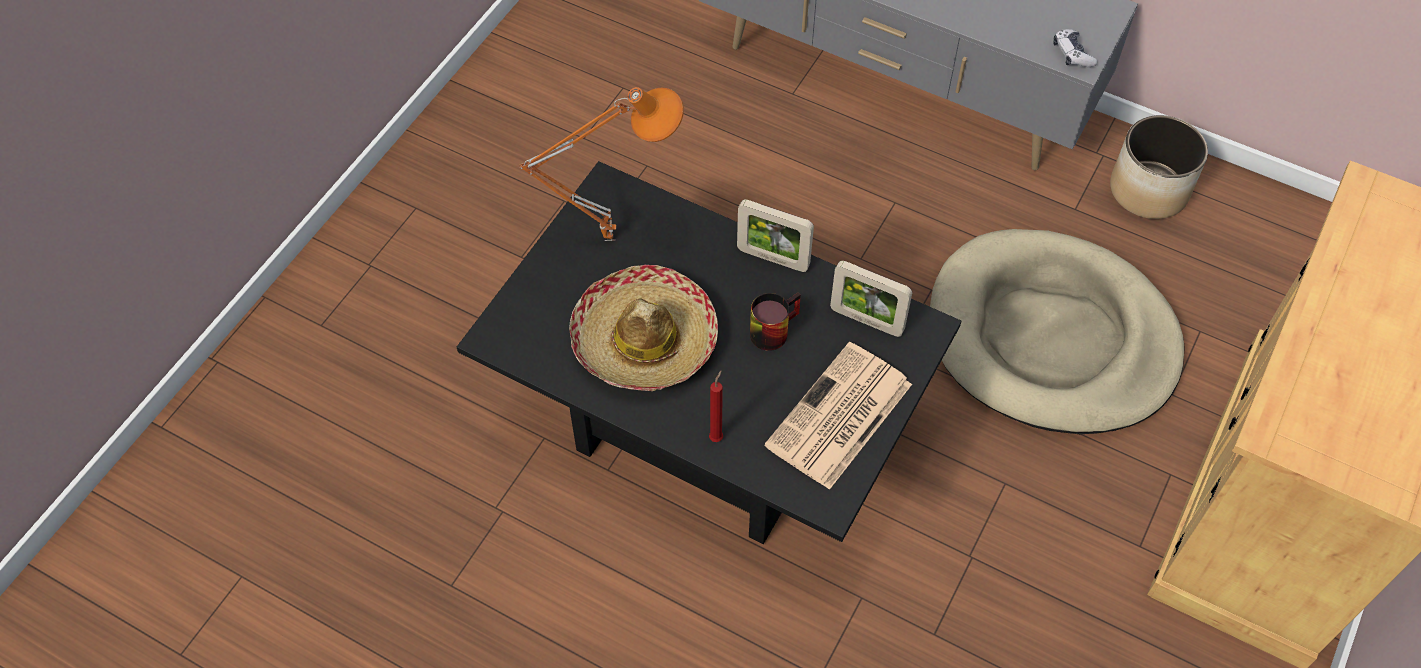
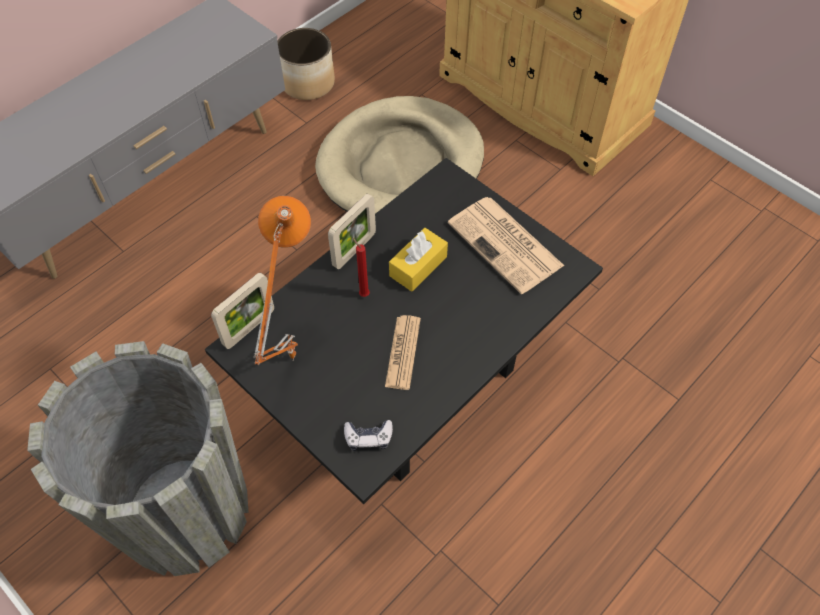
camera: 75 degrees left, 0 degrees up
hat [569,265,718,391] -> newspaper [385,315,421,390]
red candle [709,371,723,442] -> red candle moved to [352,237,370,297]
mug [750,292,801,351] -> yellow tissue box [389,228,448,292]
picture frame [830,261,912,337] -> picture frame moved to [211,273,274,349]
game controller [1053,29,1097,67] -> game controller moved to [344,420,393,451]
none -> grey planter [27,341,248,576]

